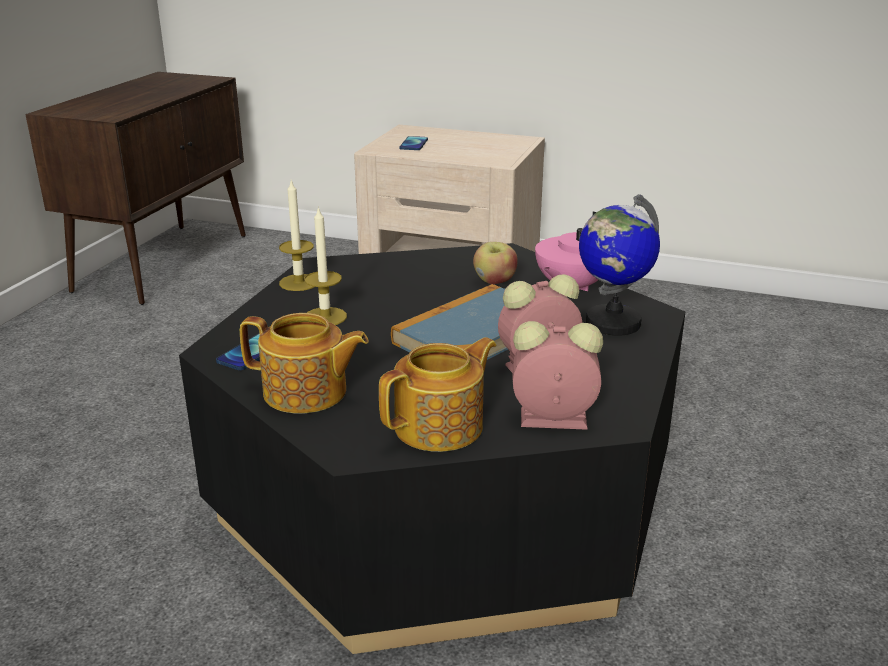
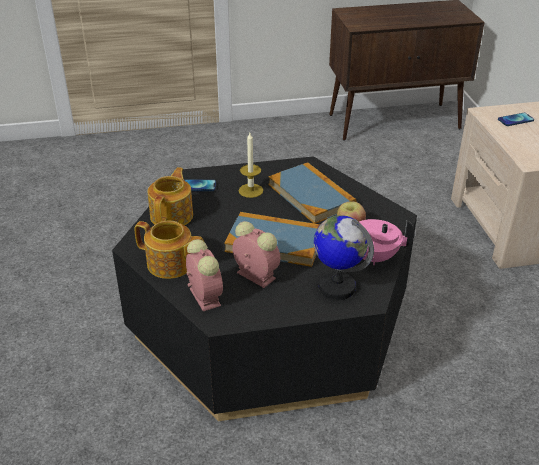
camera: 60 degrees right, 10 degrees up
teapot [240,313,369,414] -> teapot turned 150 degrees counterclockwise [148,167,193,225]
candle [279,181,314,291] -> none
none -> book [269,162,356,224]

